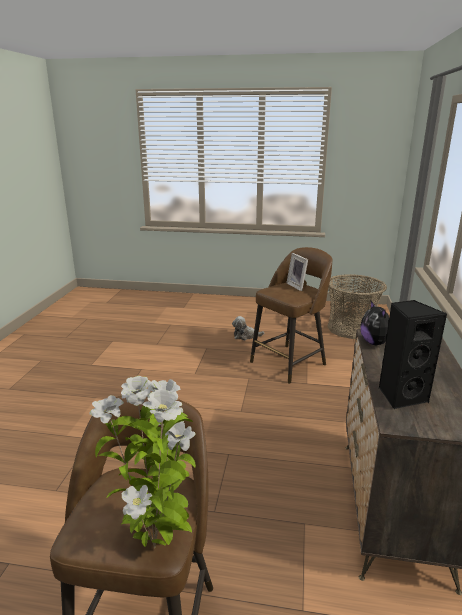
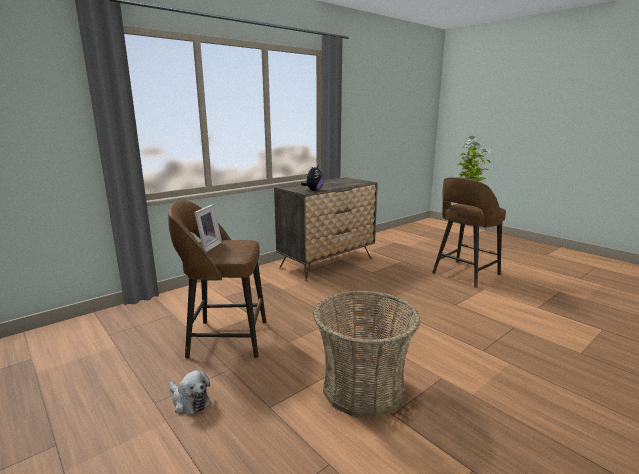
camera: 140 degrees left, 5 degrees down
basket [327,274,387,339] -> basket moved to [313,290,420,418]
black speaker [379,300,447,409] -> none

